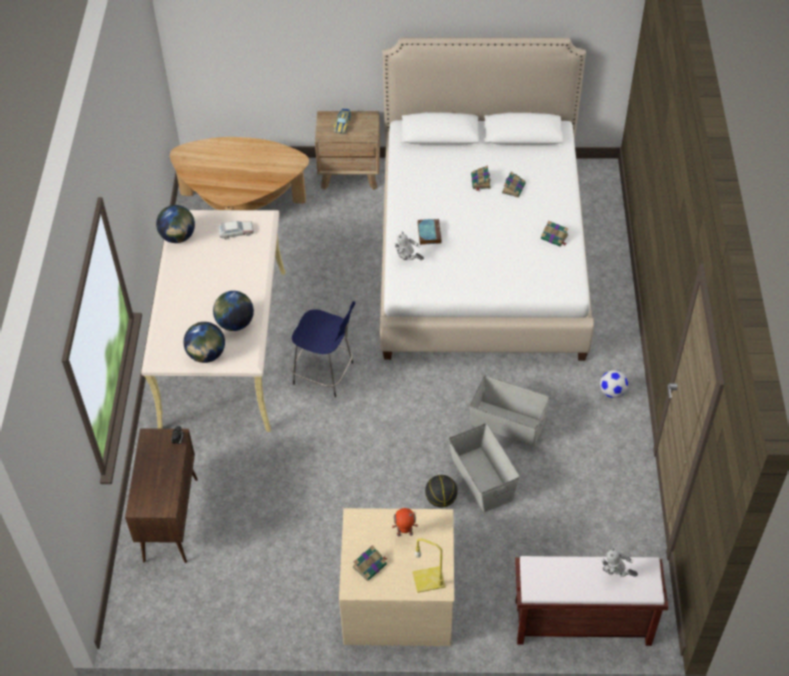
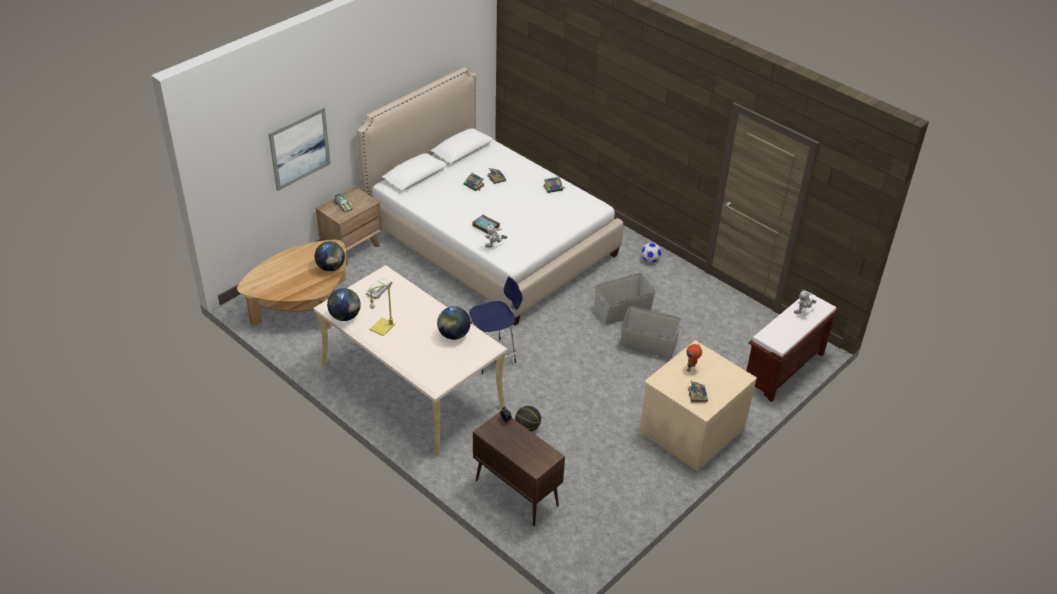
camera: 50 degrees left, 10 degrees down
globe [184,322,225,363] -> globe moved to [315,241,345,271]
yellow table lamp [412,538,445,593] -> yellow table lamp moved to [369,285,395,336]
basketball [425,475,458,507] -> basketball moved to [515,406,541,432]
none -> picture [268,107,331,191]

